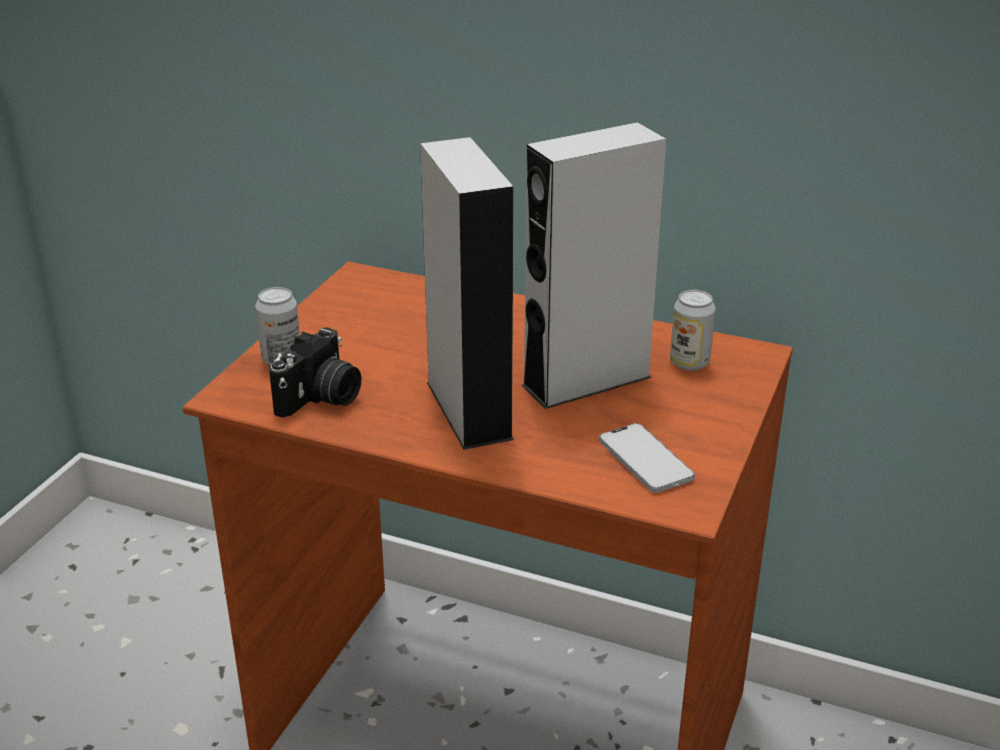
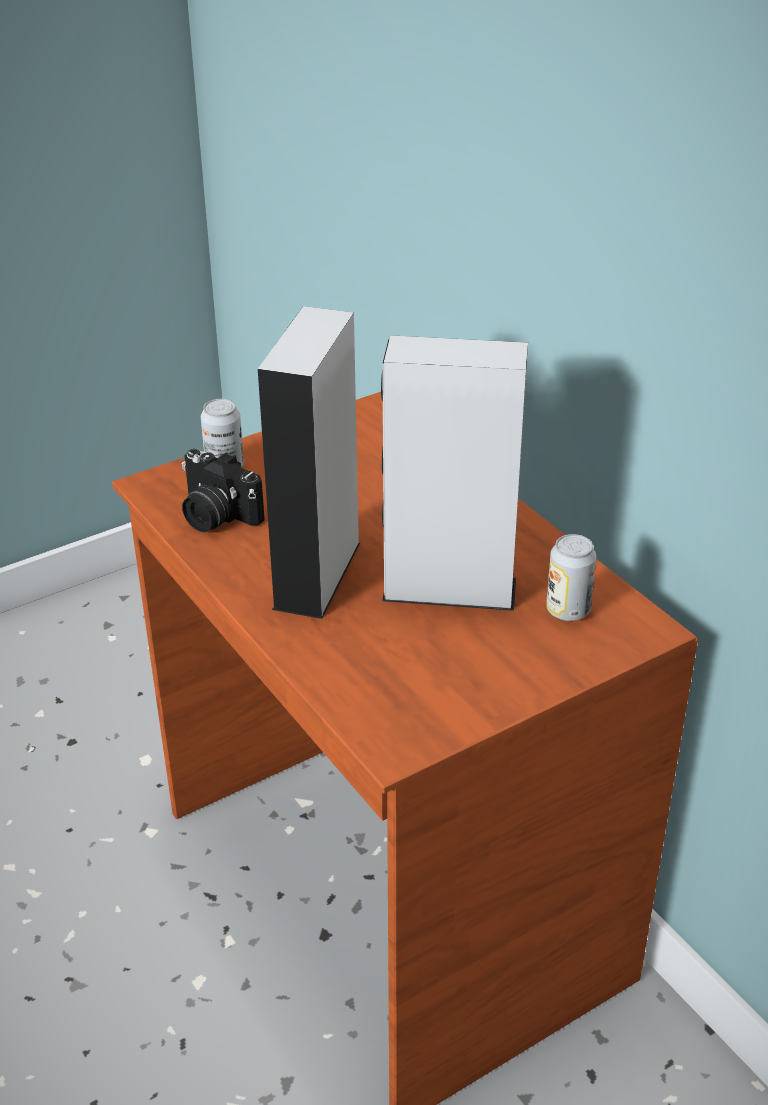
camera: 35 degrees right, 5 degrees up
camera [269,327,361,418] -> camera turned 60 degrees clockwise [181,449,265,532]
phone [599,423,695,493] -> none

